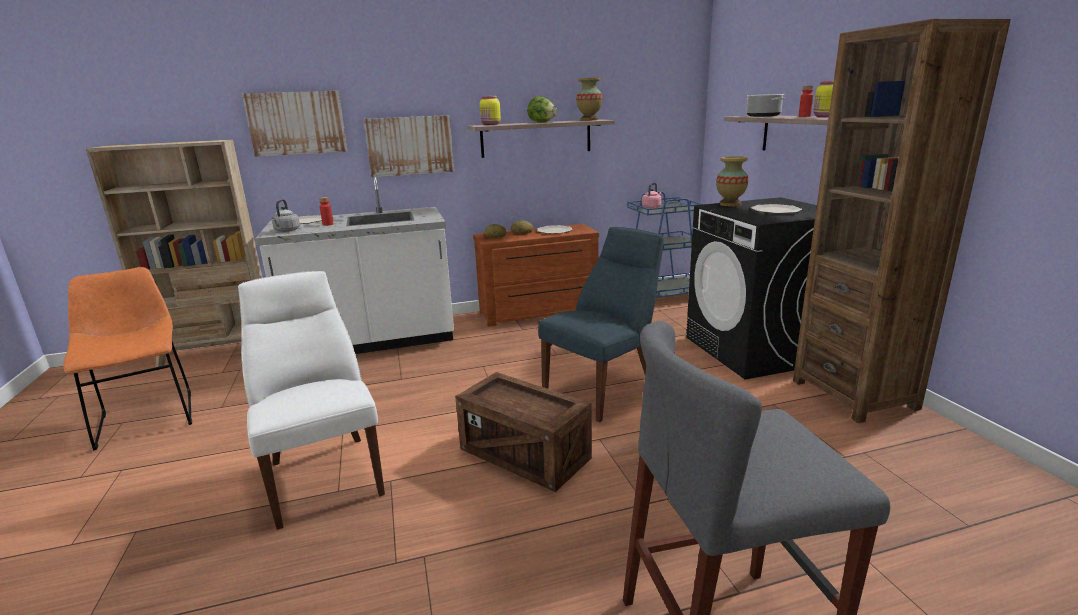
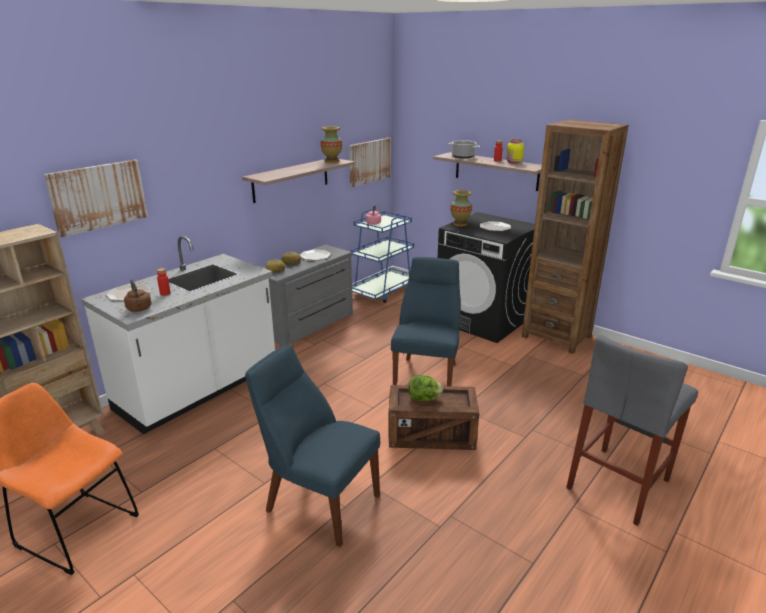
camera: 35 degrees left, 5 degrees up
white chair [238,271,385,530] -> blue chair [245,345,380,547]
grey kettle [272,199,300,232] -> brown kettle [124,280,152,312]
picture [364,115,455,177] -> picture moved to [349,138,391,187]
brown dresser [473,224,599,327] -> grey dresser [262,244,353,347]
yellow jar [480,96,501,125] -> none
lettuce [527,96,557,122] -> lettuce moved to [408,375,443,401]

